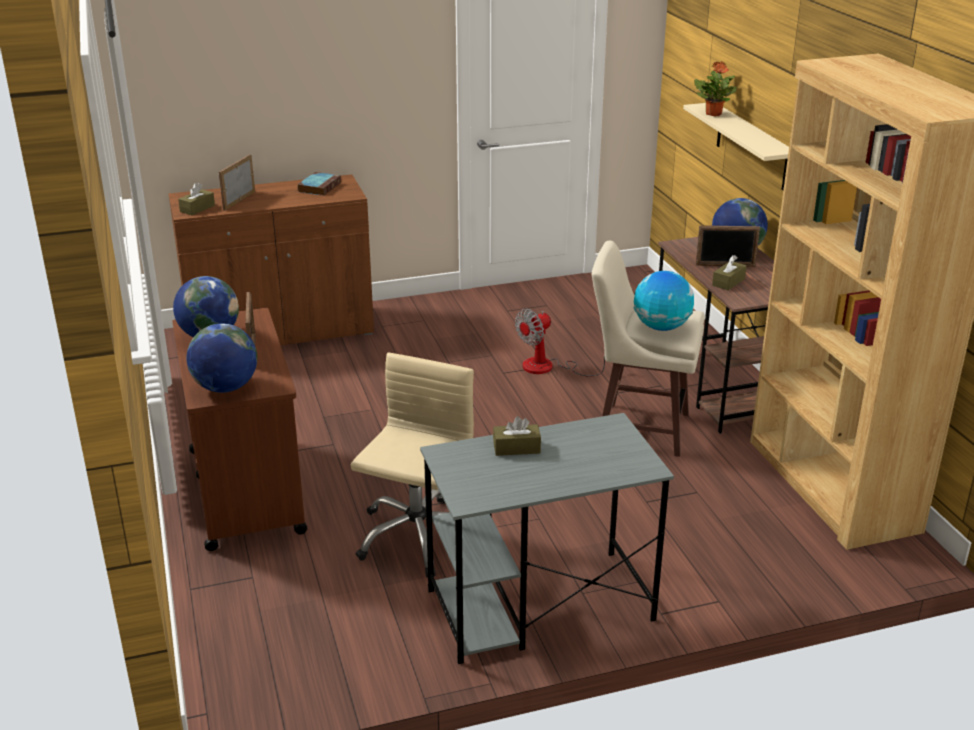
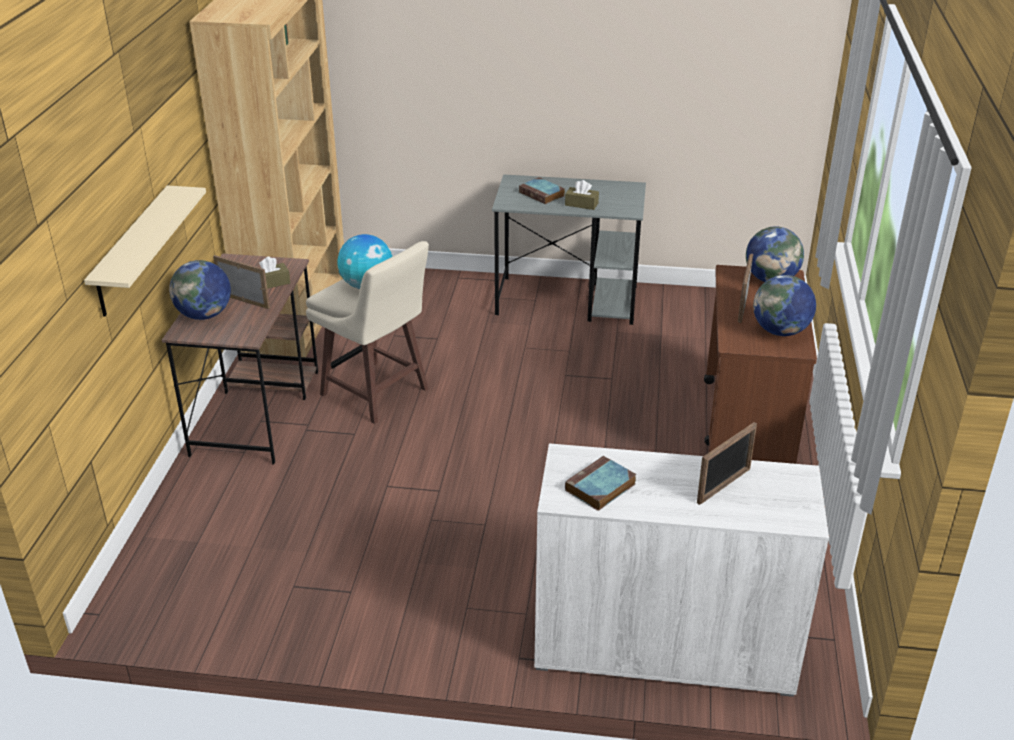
camera: 155 degrees left, 5 degrees up
brown cabinet [169,174,374,345] -> white cabinet [534,443,829,697]
brown tissue box [178,183,215,215] -> none
beige office chair [351,353,474,577] -> none
fan [515,309,605,376] -> none
potted plant [694,61,737,116] -> none
none -> book [519,177,565,204]

